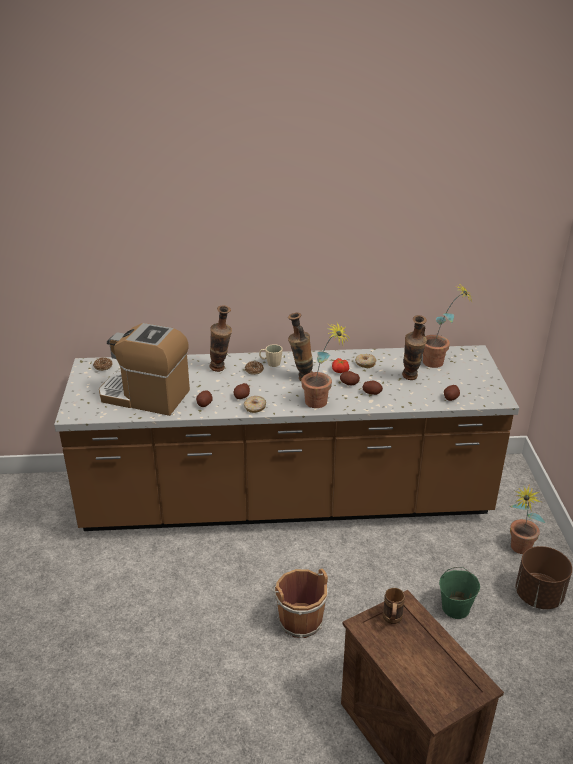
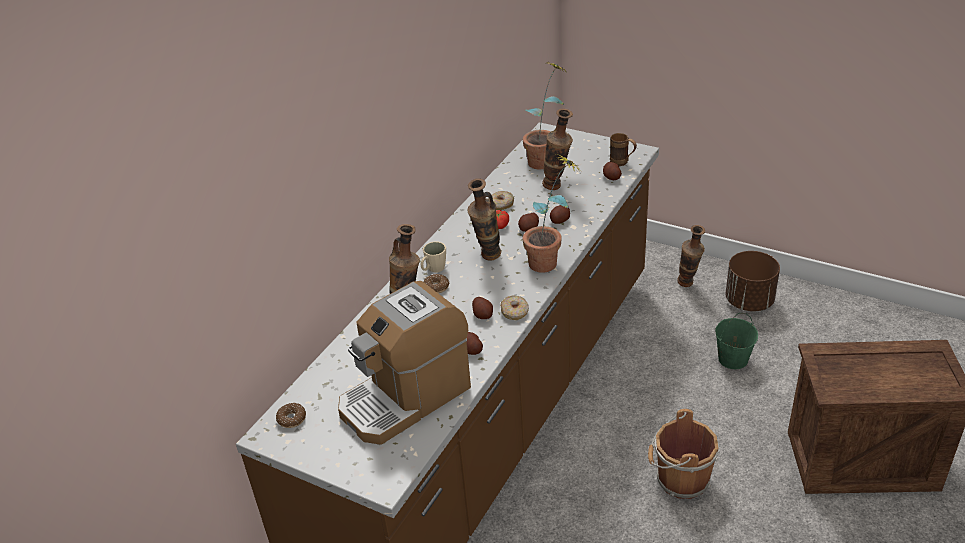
camera: 55 degrees left, 5 degrees up
brown mug [383,588,405,624] -> brown mug moved to [610,133,637,166]
potted plant [510,484,545,554] -> vase [677,225,705,287]

